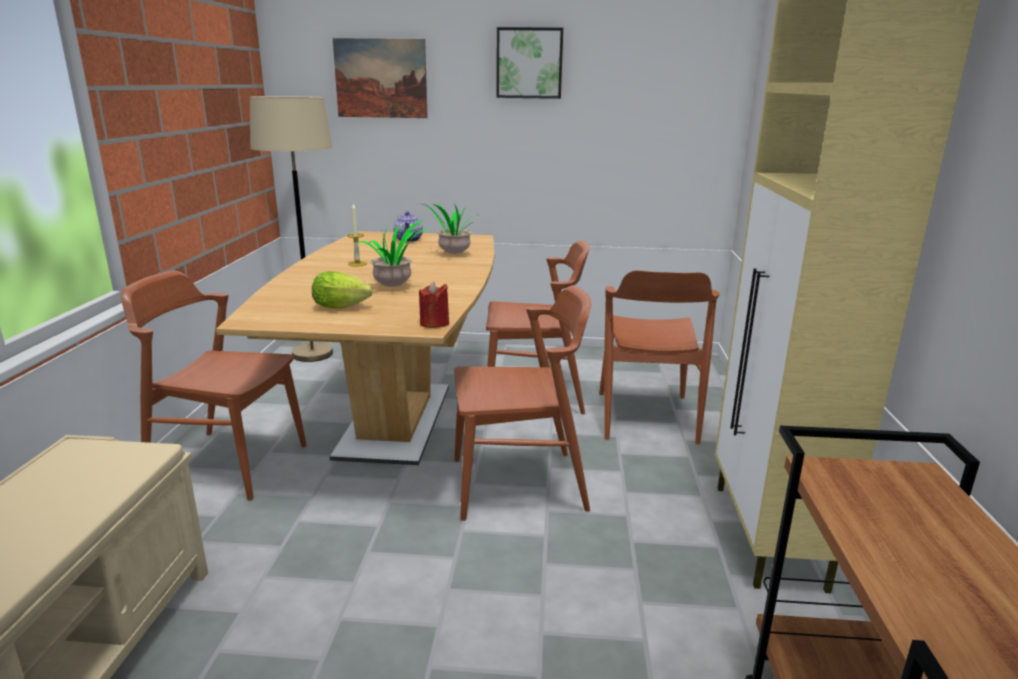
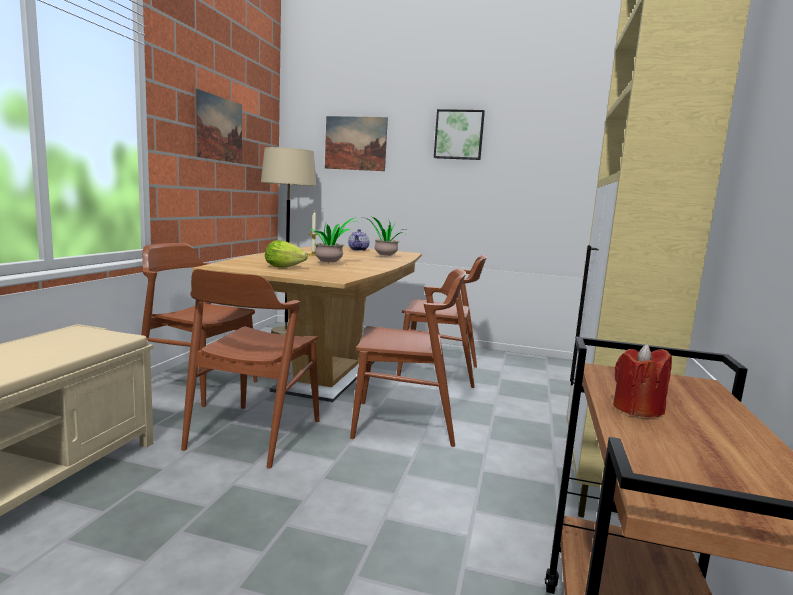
camera: 10 degrees right, 10 degrees down
red candle [419,282,449,328] -> red candle moved to [613,344,672,417]
brown chair [599,270,719,444] -> brown chair moved to [181,269,319,469]
none -> picture [195,88,242,164]

